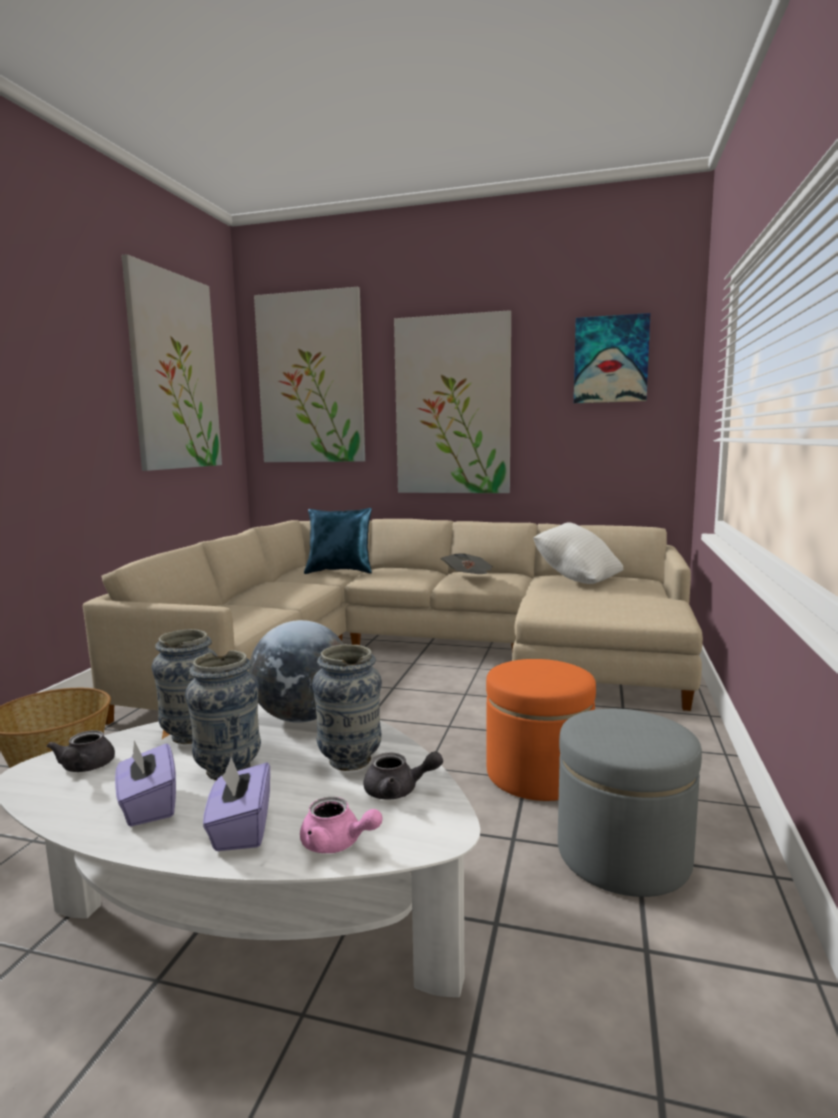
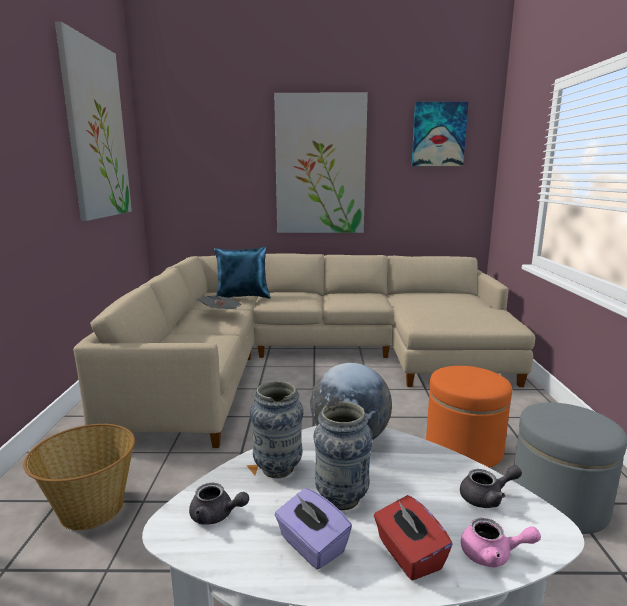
camera: 15 degrees left, 5 degrees up
grey teapot [47,730,115,772] -> grey teapot turned 45 degrees counterclockwise [189,483,249,525]
purple tissue box [203,757,270,851] -> red tissue box [374,495,453,581]
picture [254,287,365,462] -> none
vase [312,644,382,771] -> none
newspaper [441,553,493,574] -> newspaper moved to [196,296,241,309]
white pillow [533,522,623,584] -> none

